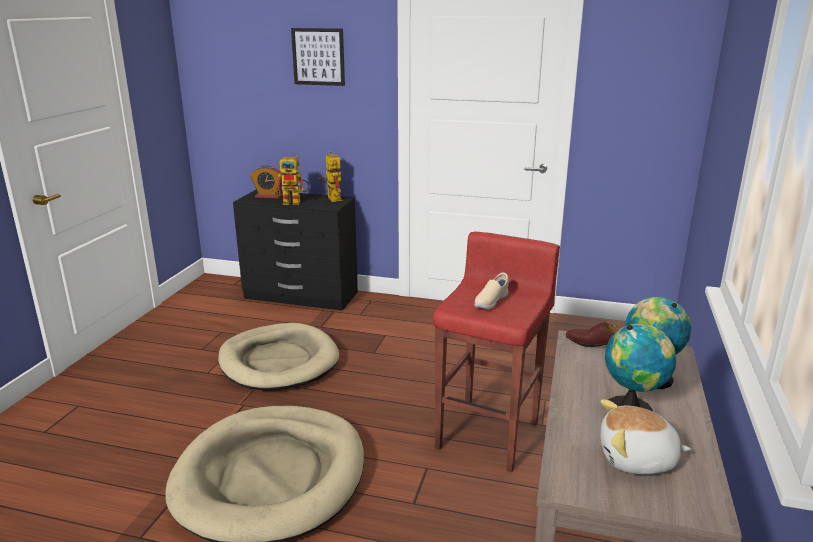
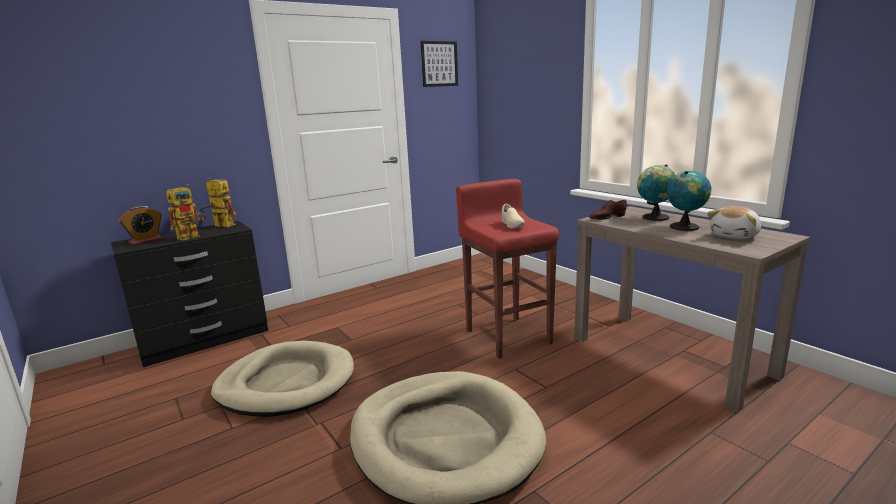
camera: 50 degrees left, 5 degrees down
picture [291,28,345,86] -> picture moved to [421,41,458,87]

